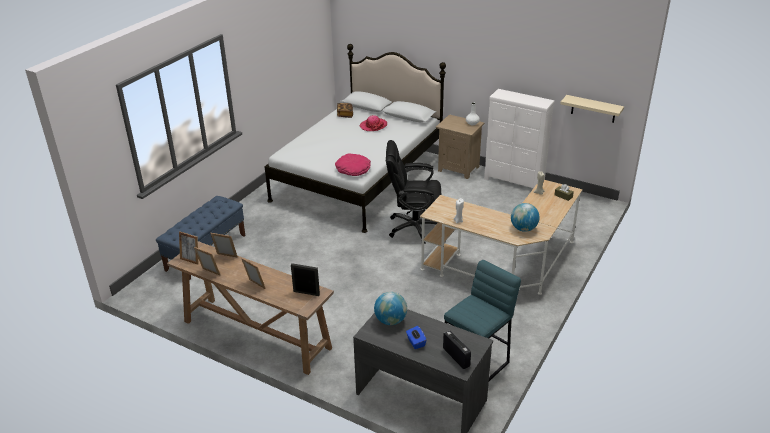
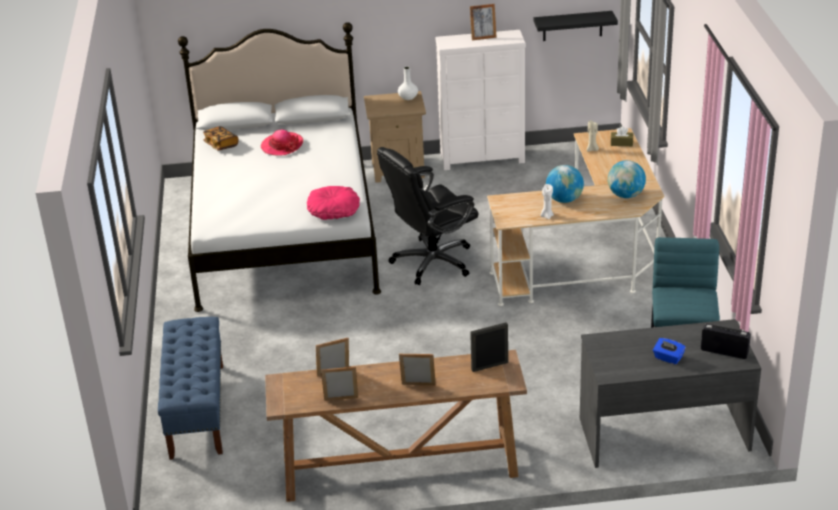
camera: 35 degrees left, 0 degrees up
picture frame [179,231,198,265] -> picture frame moved to [470,4,497,40]
globe [374,292,407,325] -> globe moved to [546,165,584,203]
beige shelf [560,95,624,123] -> black shelf [534,11,618,41]

